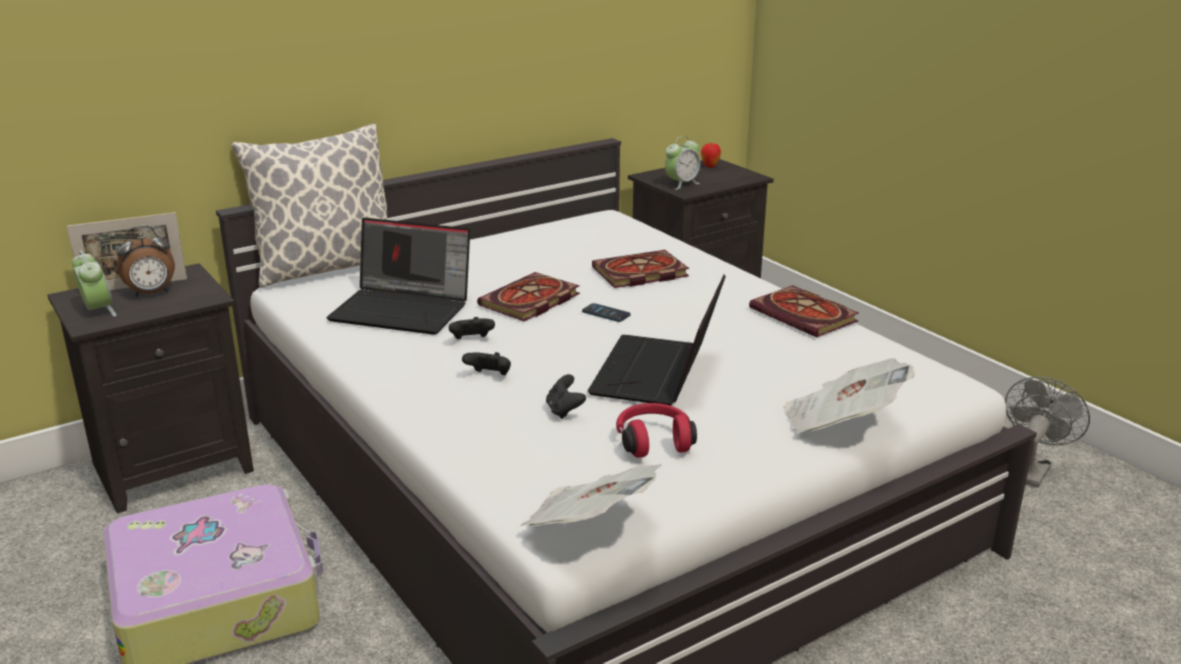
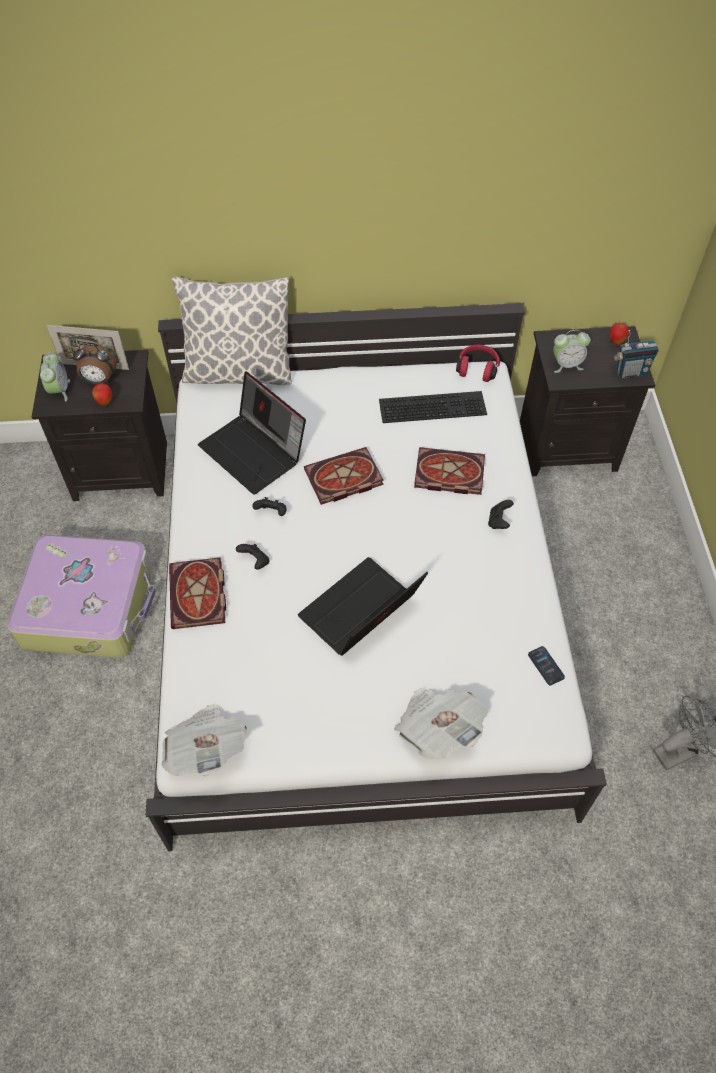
camera: 30 degrees right, 30 degrees up
black game controller [546,374,586,419] -> black game controller moved to [488,500,514,529]
phone [582,303,631,322] -> phone moved to [528,646,565,686]
red headphones [616,403,697,458] -> red headphones moved to [456,345,500,382]
book [749,285,859,337] -> book moved to [169,557,226,629]
none -> apple [92,383,113,406]
none -> keyboard [379,391,487,423]
none -> radio [614,330,659,379]

